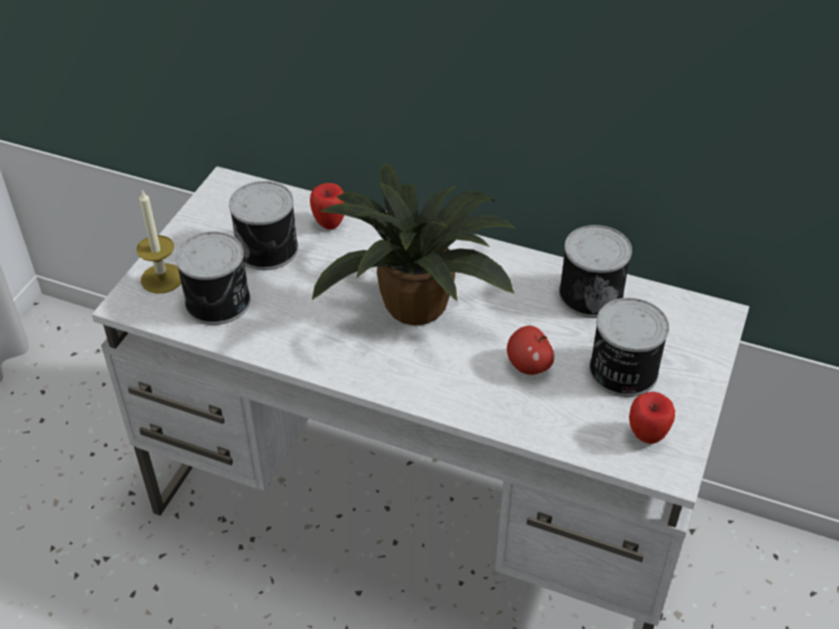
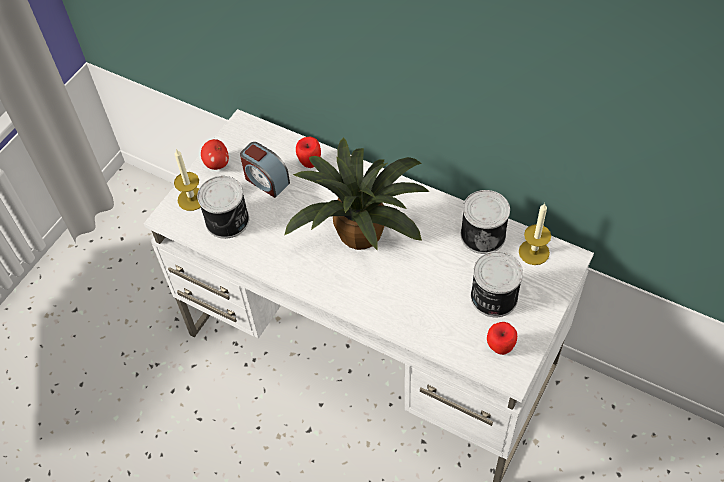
camera: 10 degrees right, 10 degrees up
can [229,181,298,270] -> alarm clock [240,142,290,198]
apple [507,326,554,375] -> apple moved to [201,139,229,170]
none -> candle [519,203,551,265]

